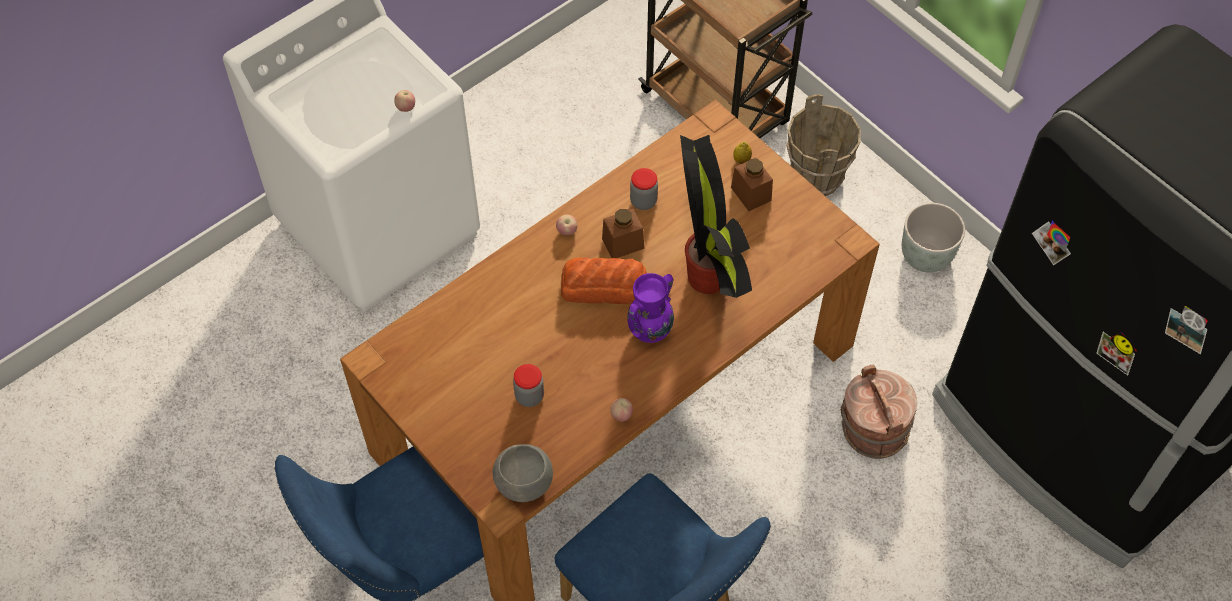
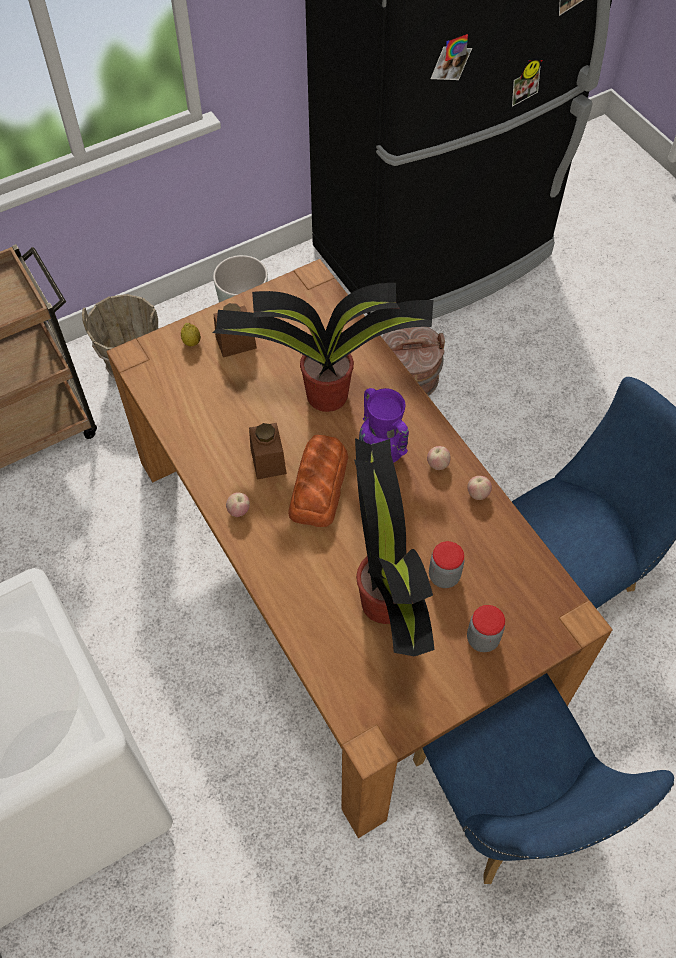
camera: 80 degrees left, 0 degrees up
apple [394,90,415,112] -> apple moved to [427,446,451,470]
grey bowl [493,444,553,502] -> none
jar [630,168,658,210] -> jar moved to [467,605,505,652]
none -> potted plant [354,438,435,656]

